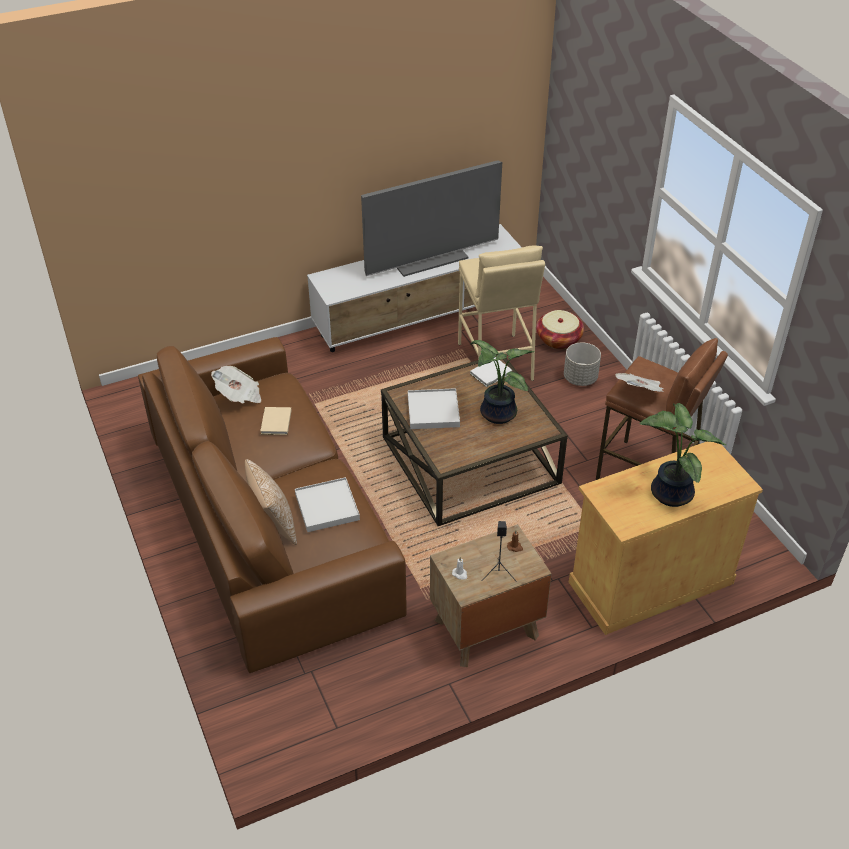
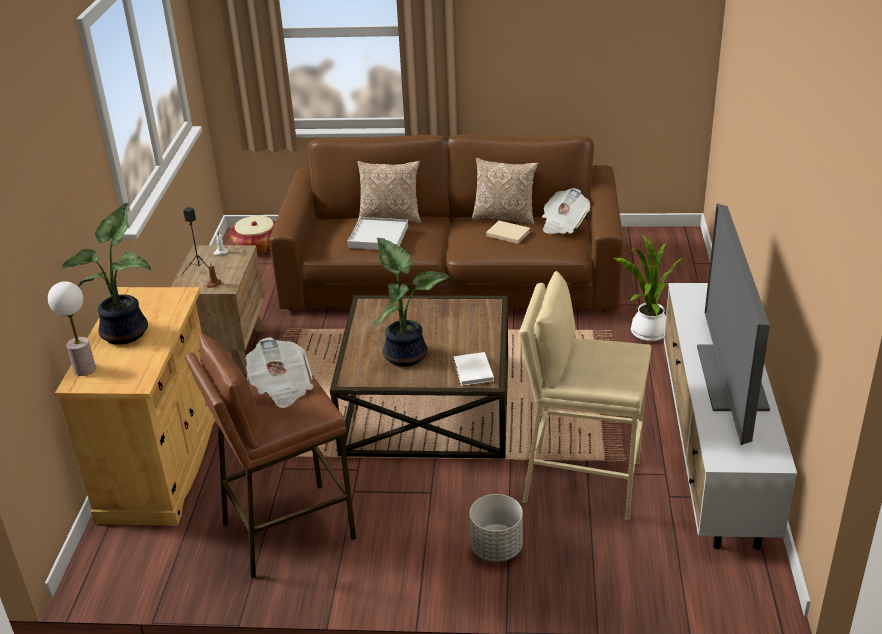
camera: 120 degrees right, 10 degrees down
white tray [408,388,460,429] -> none
basket [536,310,584,349] -> basket moved to [230,216,276,254]
none -> table lamp [48,281,96,376]
none -> pillow [471,158,538,225]
none -> potted plant [614,234,684,342]

